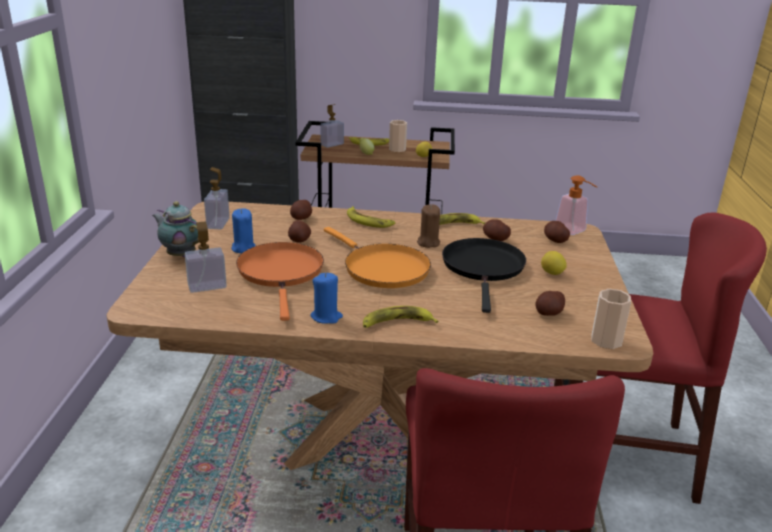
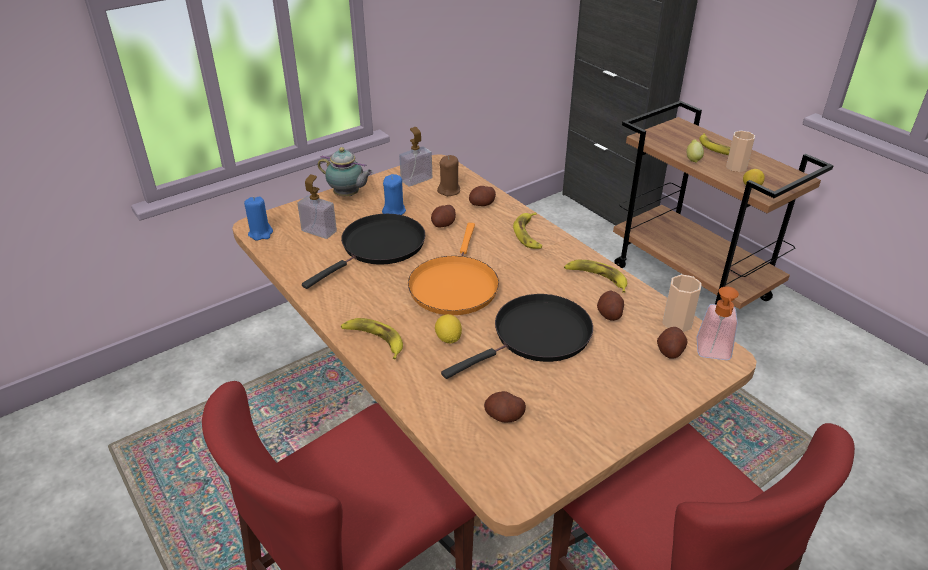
camera: 50 degrees right, 10 degrees up
teapot [152,201,199,257] -> teapot turned 120 degrees clockwise [318,147,374,196]
orange frying pan [236,242,324,321] -> black frying pan [302,214,425,289]
blue candle [310,273,343,324] -> blue candle moved to [244,196,273,240]
soap dispenser [320,104,344,148] -> none
brown candle [417,204,440,248] -> brown candle moved to [437,155,460,196]
lemon [541,251,567,275] -> lemon moved to [435,314,462,343]
cup [591,288,631,349] -> cup moved to [663,274,702,332]

